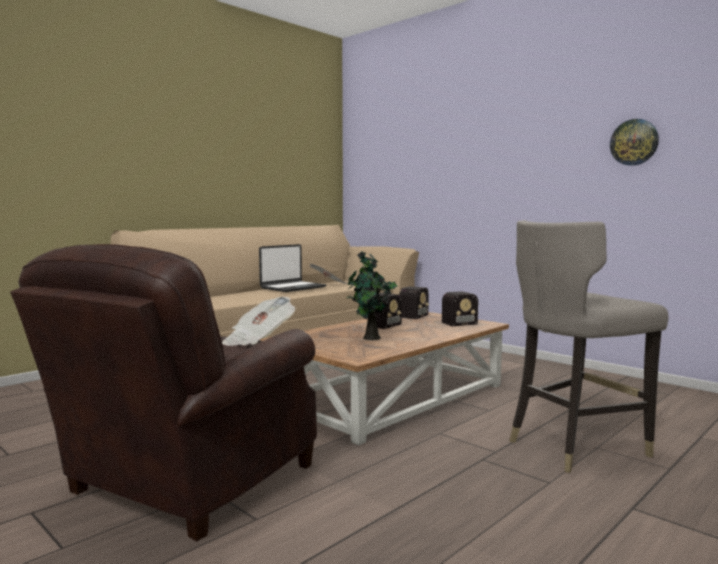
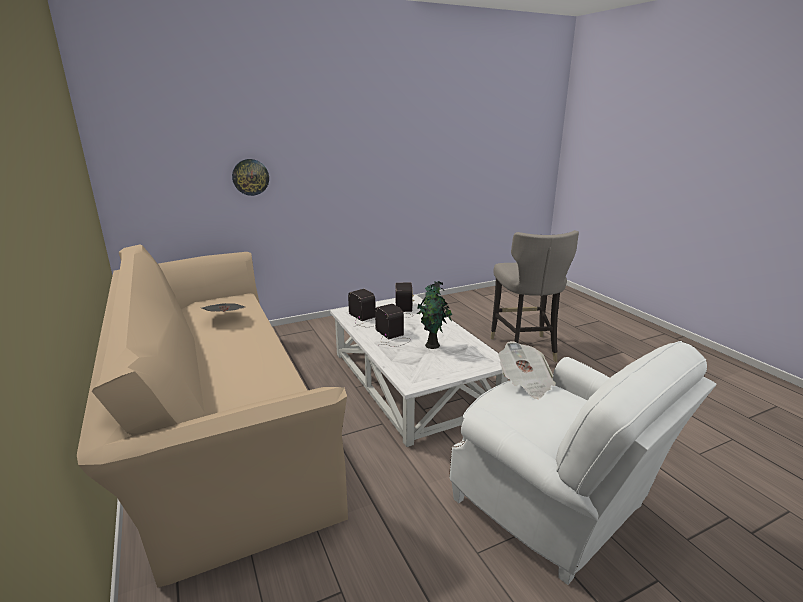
camera: 70 degrees left, 15 degrees up
brown armchair [10,244,317,542] -> white armchair [449,341,717,585]
laptop [259,244,326,292] -> none
brown coffee table [260,312,509,445] -> white coffee table [330,295,508,447]
wall clock [610,119,659,166] -> wall clock moved to [232,159,269,196]

